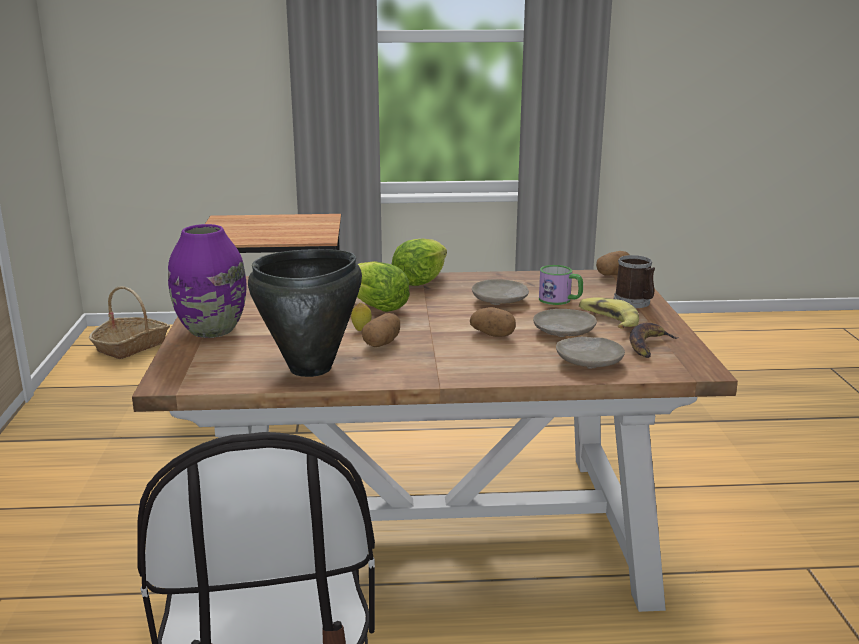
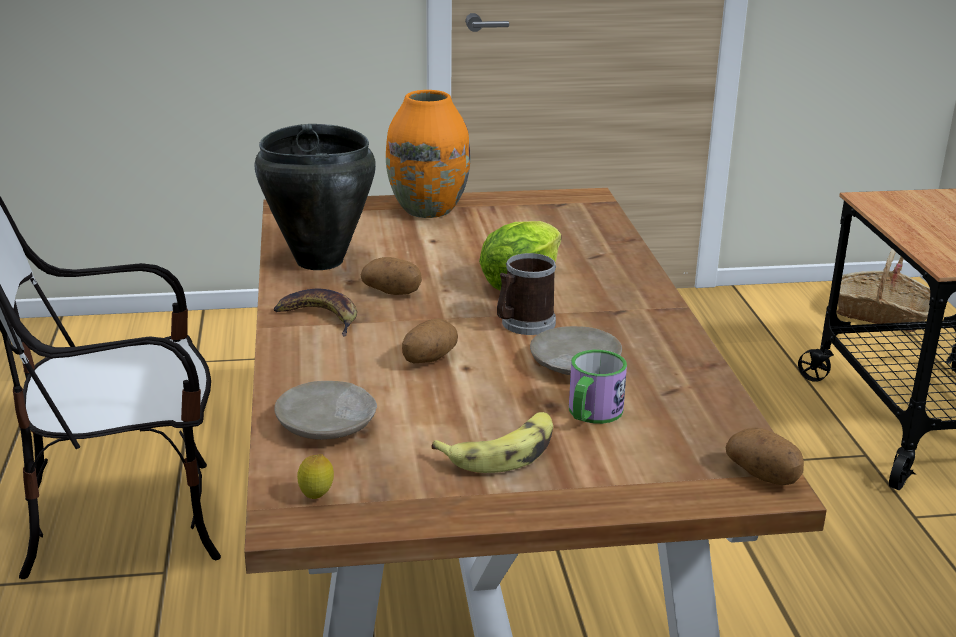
camera: 85 degrees right, 5 degrees up
purple vase [168,224,246,338] -> orange vase [386,90,470,218]
lemon [351,303,372,331] -> lemon moved to [297,454,334,499]
lettuce [391,239,447,286] -> none
beige plate [533,309,597,337] -> none
mug [614,255,655,308] -> mug moved to [497,253,556,335]
banana [629,323,679,358] -> banana moved to [274,288,357,337]

